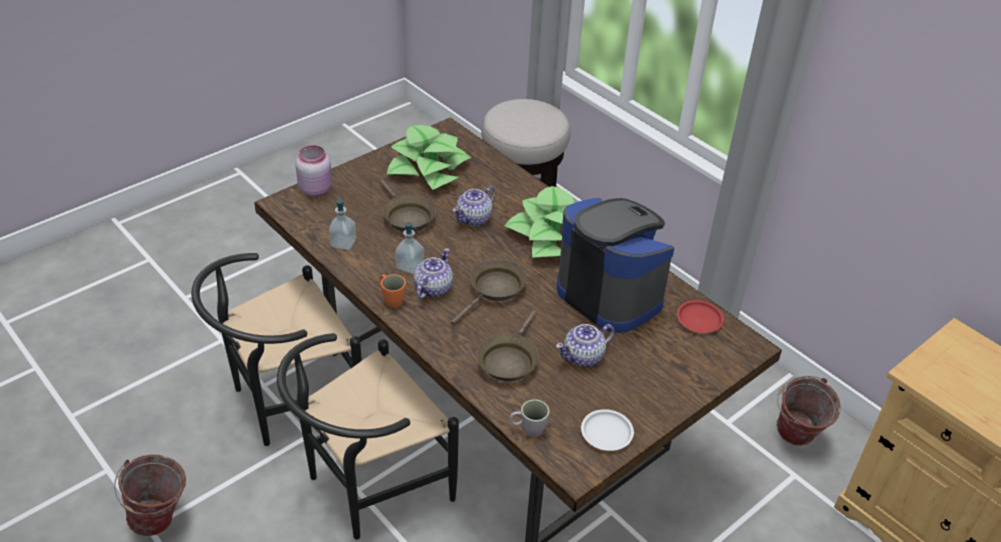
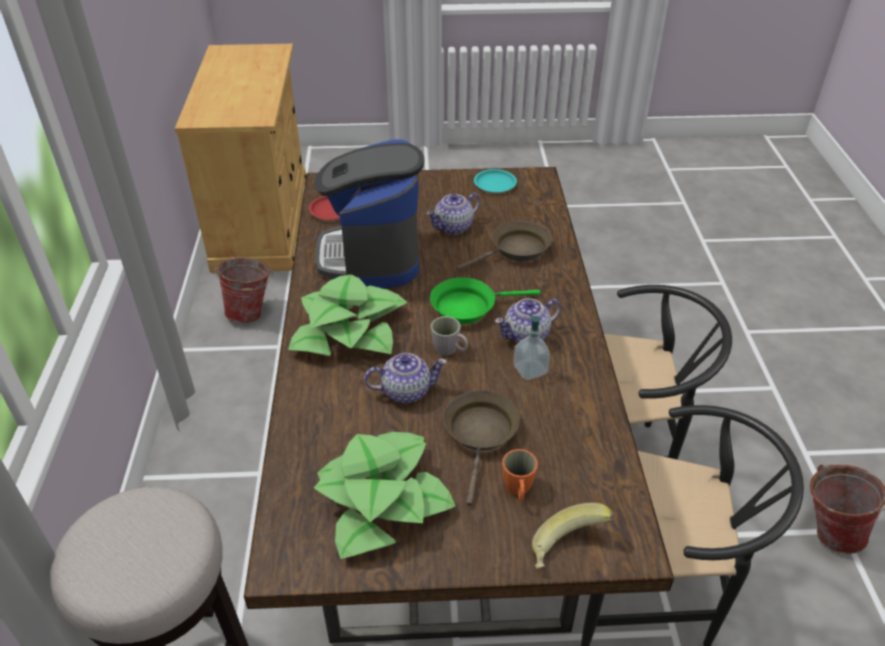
camera: 140 degrees left, 0 degrees up
pink jar [295,145,332,197] -> banana [532,503,614,569]
soap dispenser [329,198,356,250] -> none
orange mug [380,274,406,308] -> orange mug moved to [502,449,538,501]
brown frying pan [451,259,527,325] -> green frying pan [430,277,540,324]
grey mug [509,399,550,437] -> grey mug moved to [431,316,468,356]
teapot [556,324,615,367] -> teapot turned 135 degrees clockwise [426,193,480,235]
white plate [581,409,634,451] -> turquoise plate [474,169,517,193]

